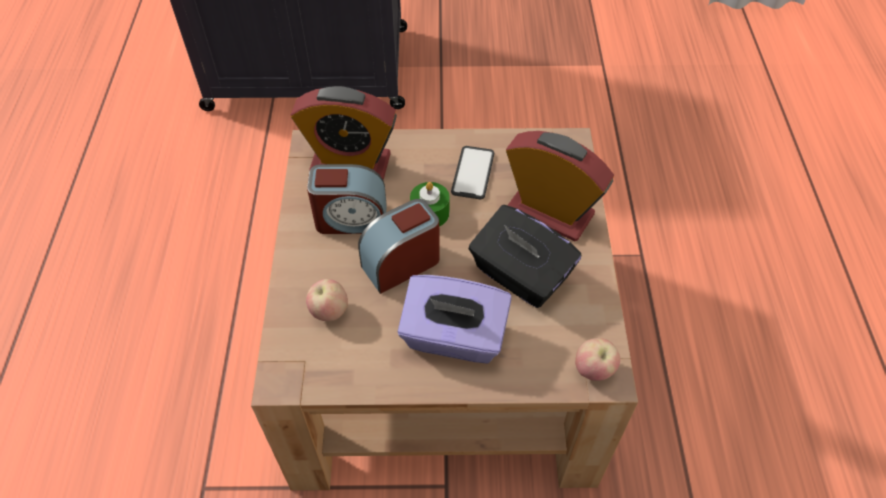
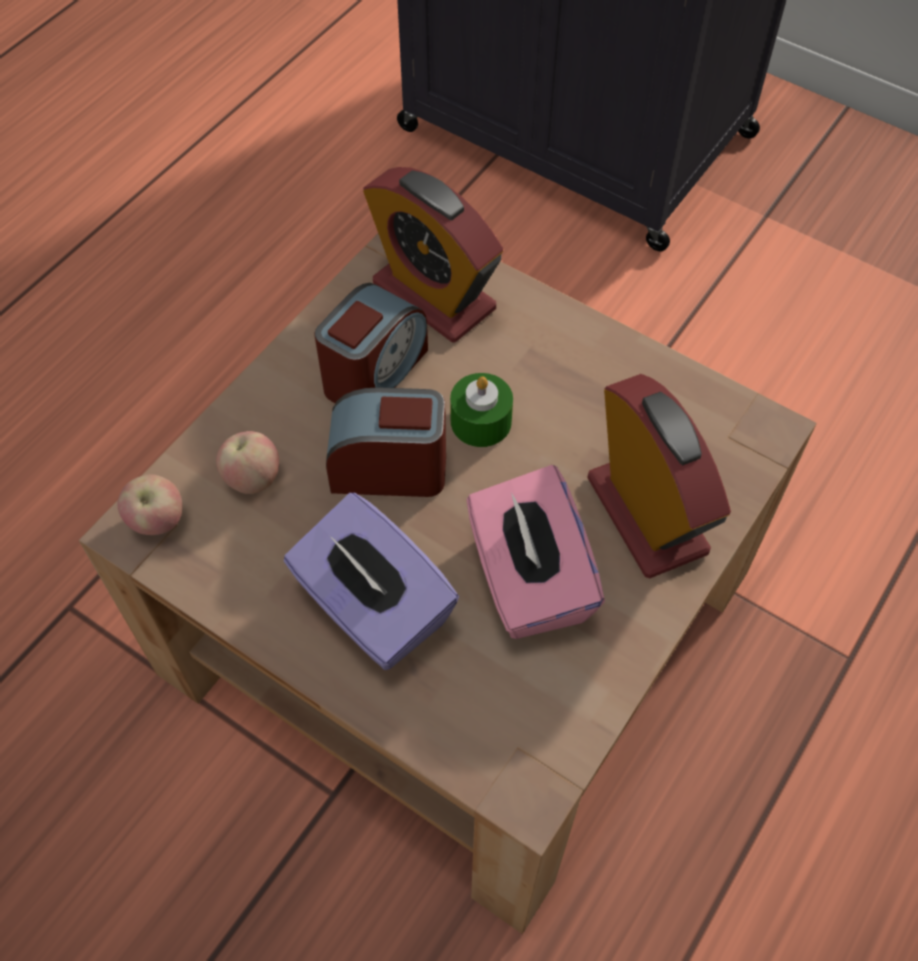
camera: 35 degrees right, 5 degrees up
alarm clock [307,164,387,234] -> alarm clock turned 90 degrees counterclockwise [315,283,428,403]
phone [451,146,494,199] -> none
black tissue box [469,205,581,308] -> pink tissue box [467,465,605,639]
apple [575,338,620,381] -> apple moved to [117,474,182,535]

